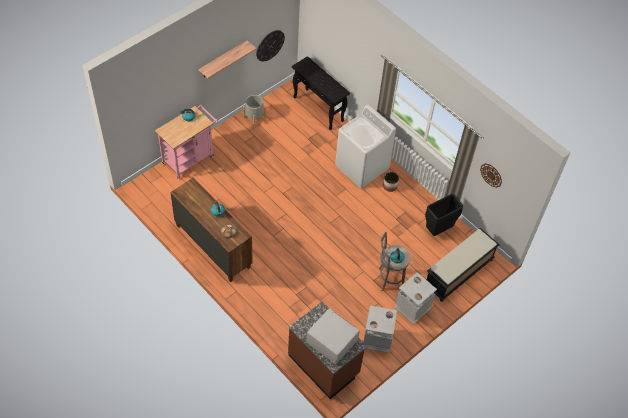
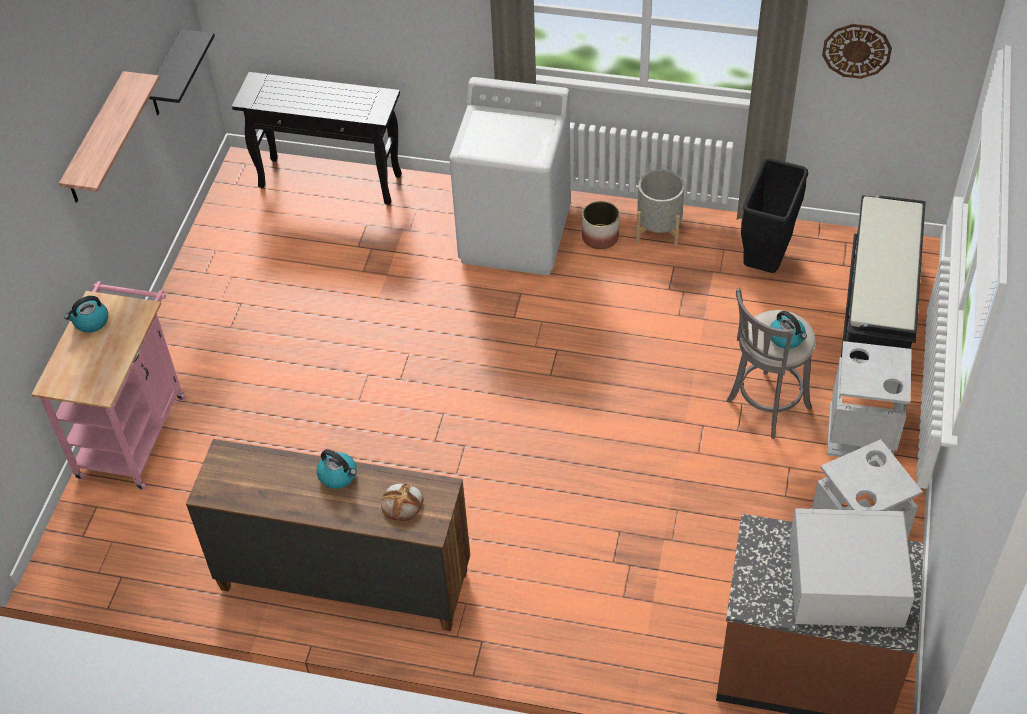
camera: 30 degrees left, 5 degrees down
grey planter [243,95,266,127] -> grey planter moved to [636,169,685,247]
wall clock [256,30,285,61] -> black shelf [149,29,215,115]

